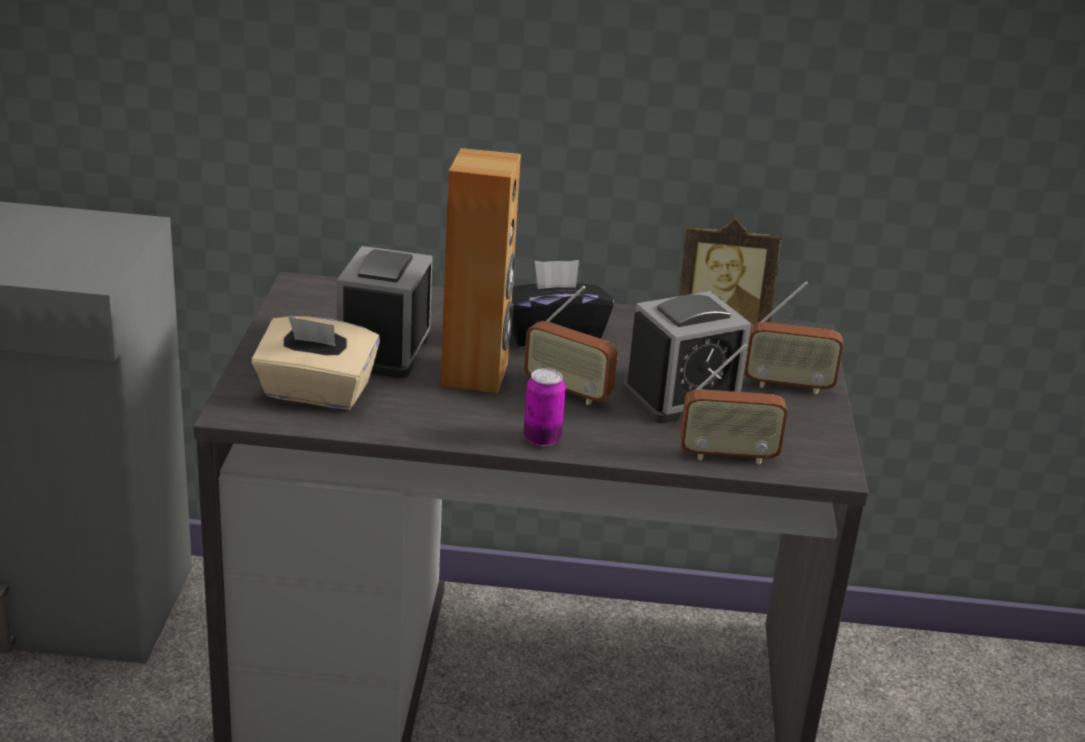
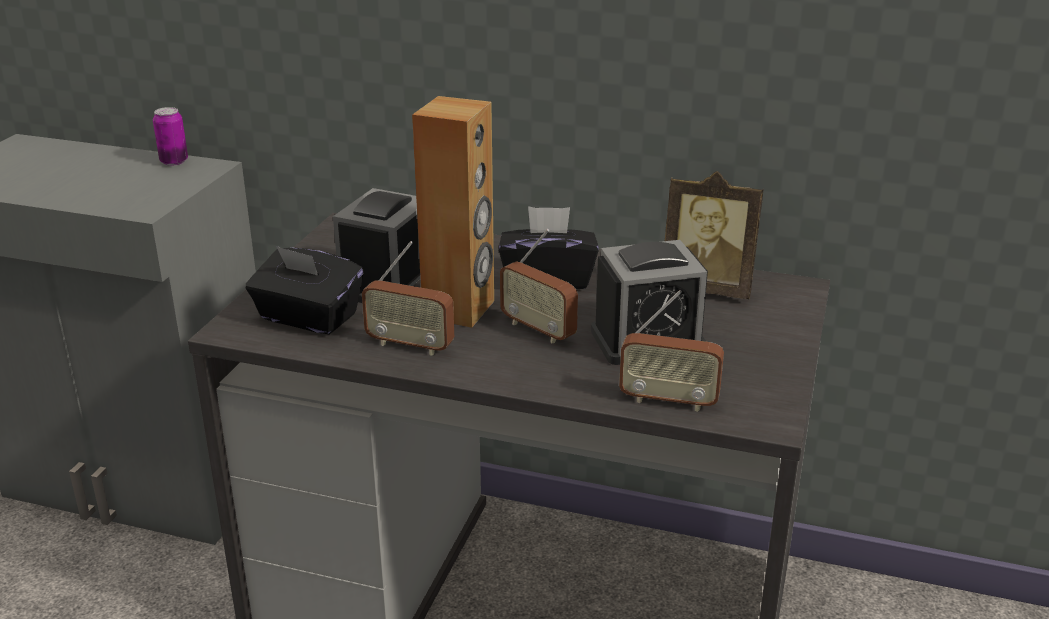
camera: 15 degrees right, 0 degrees up
beige tissue box [252,316,380,409] -> black tissue box [246,246,363,334]
can [524,368,566,446] -> can moved to [153,107,188,166]
radio [745,281,843,395] -> radio moved to [362,241,454,356]

